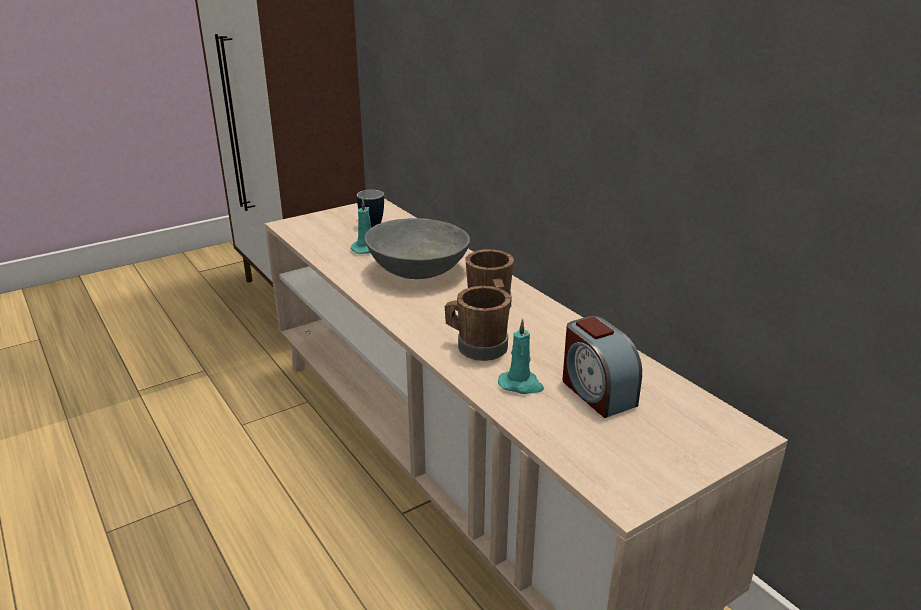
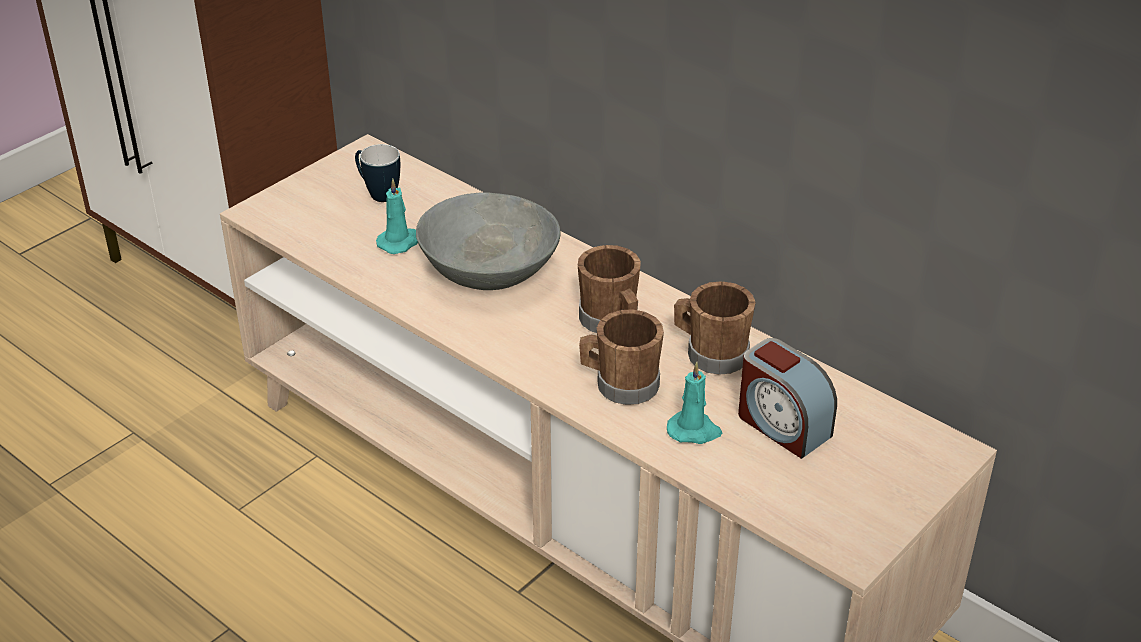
camera: 15 degrees left, 10 degrees up
none -> brown mug [674,281,755,375]

